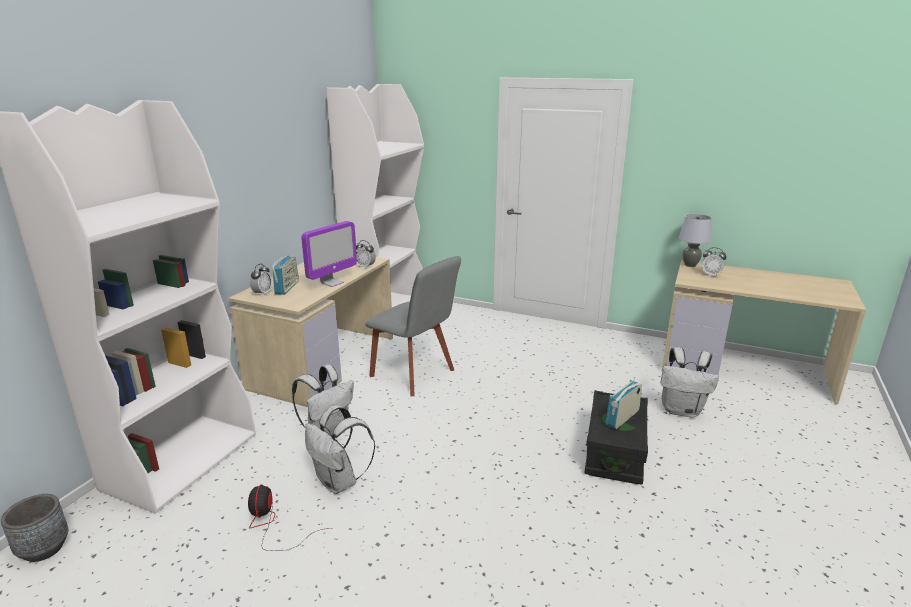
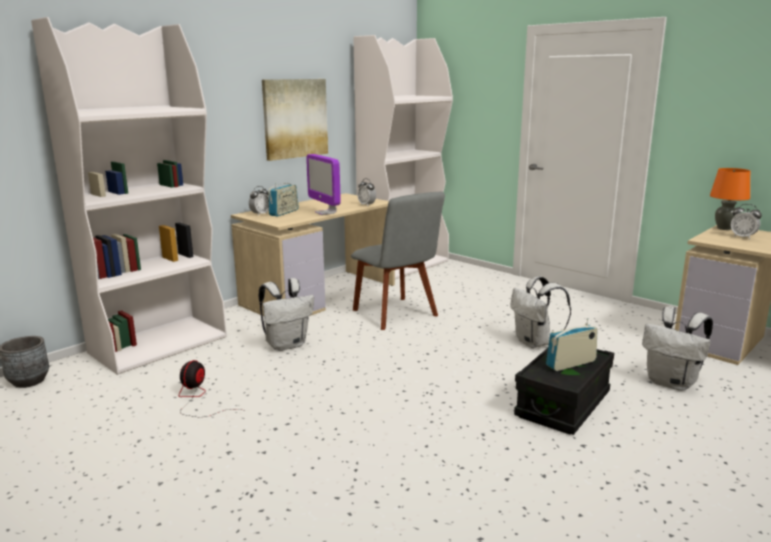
camera: 20 degrees right, 5 degrees down
monitor [301,221,357,287] -> monitor turned 90 degrees clockwise [306,154,341,215]
white backpack [305,405,375,494] -> white backpack moved to [511,276,571,348]
grey table lamp [679,214,711,267] -> orange table lamp [710,168,750,230]
none -> picture [262,79,328,161]

